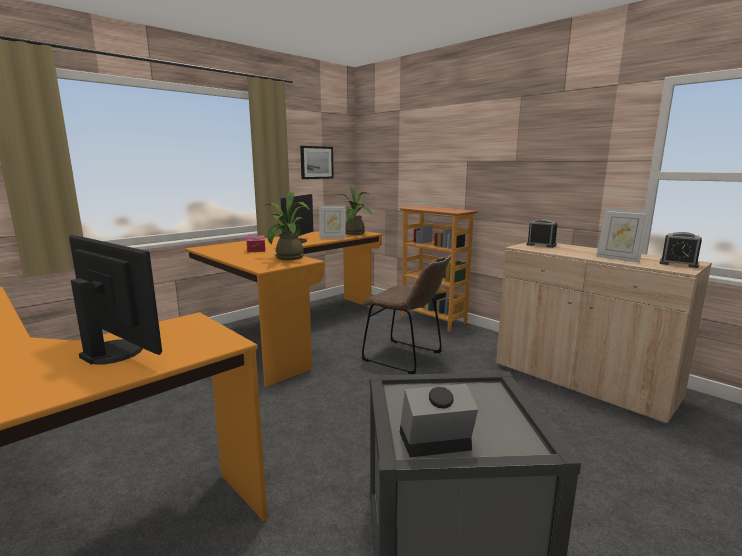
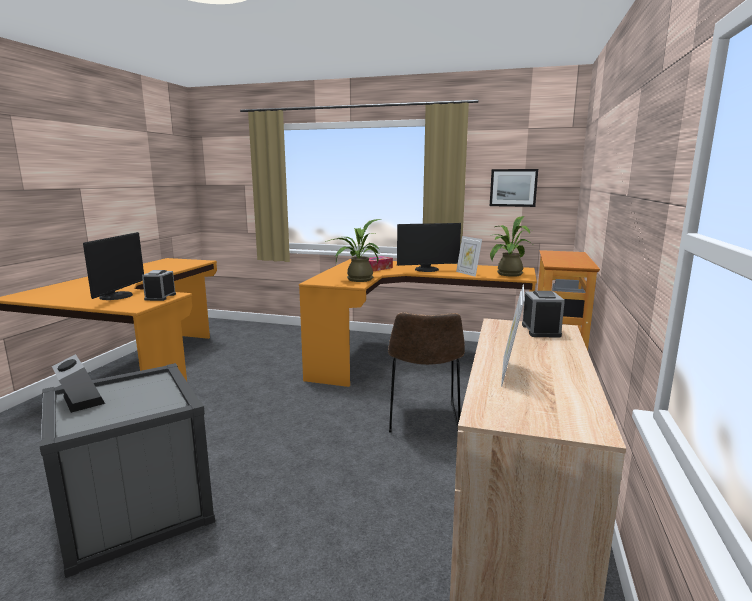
camera: 60 degrees right, 0 degrees up
alarm clock [659,232,702,268] -> alarm clock moved to [142,270,176,301]

